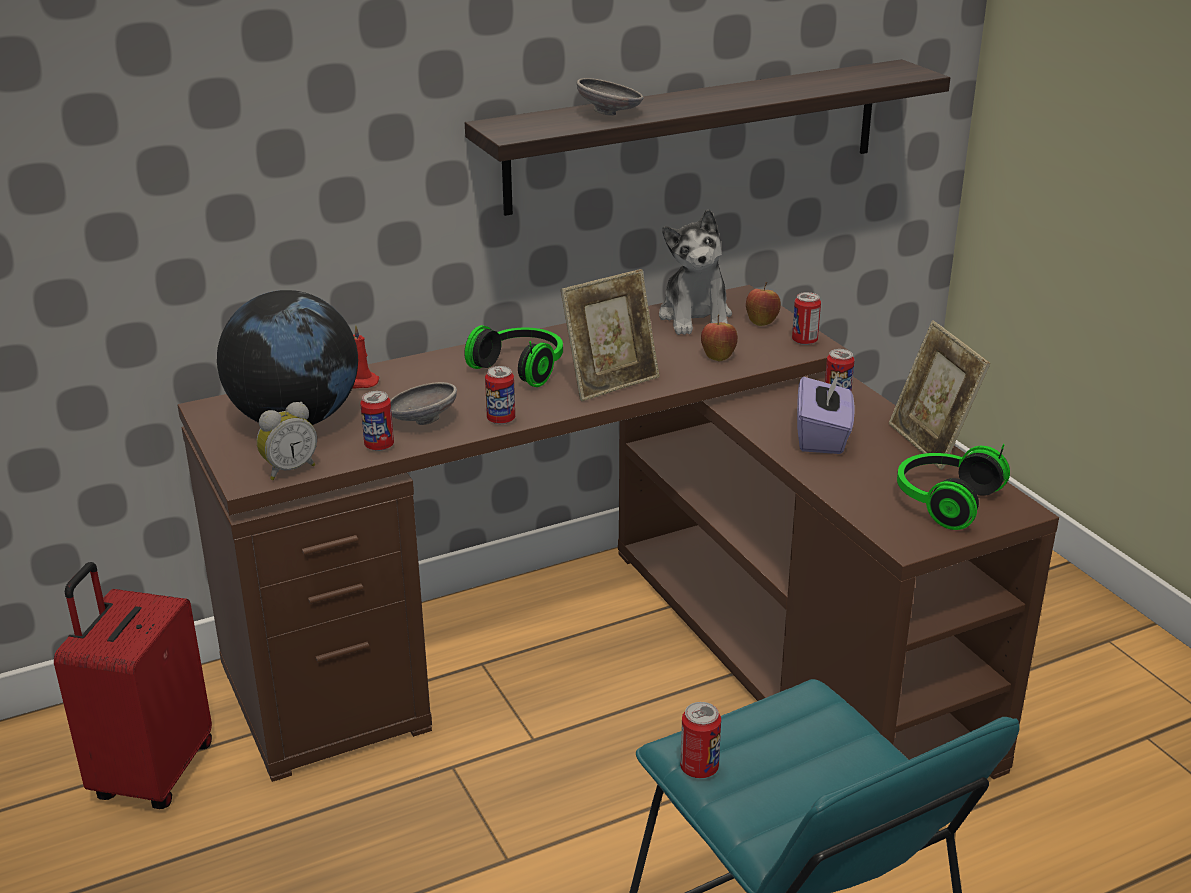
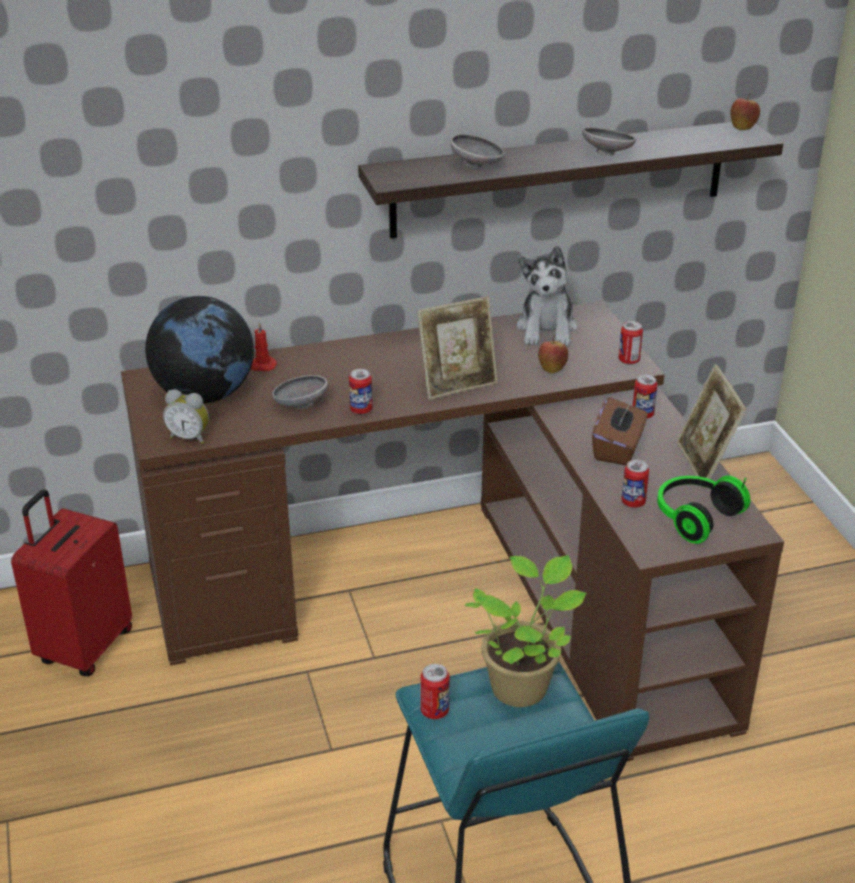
camera: 10 degrees right, 5 degrees up
alarm clock [257,402,317,480] -> alarm clock turned 45 degrees clockwise [163,389,209,444]
can [360,391,394,451] -> can moved to [621,460,649,508]
headphones [464,325,563,387] -> none
apple [746,282,781,326] -> apple moved to [730,93,760,130]
purple tissue box [797,371,855,454] -> brown tissue box [592,397,647,466]
none -> potted plant [465,555,586,707]
none -> grey bowl [582,127,636,156]

